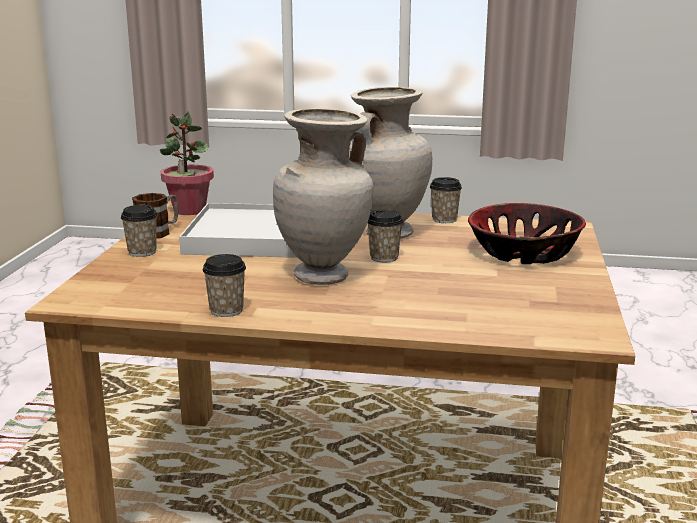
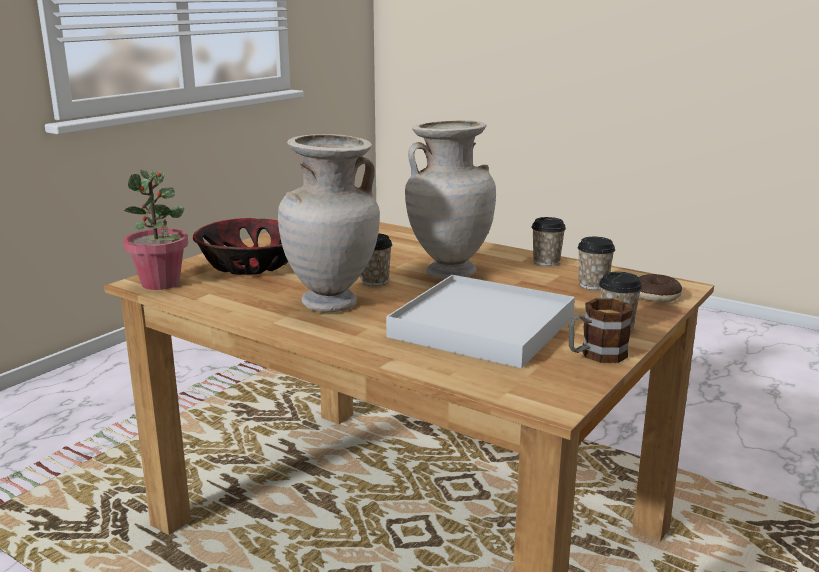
camera: 155 degrees left, 0 degrees up
potted plant [160,111,214,215] -> potted plant moved to [123,170,188,290]
cup [430,177,462,223] -> cup moved to [577,237,615,290]
none -> donut [639,274,682,302]

